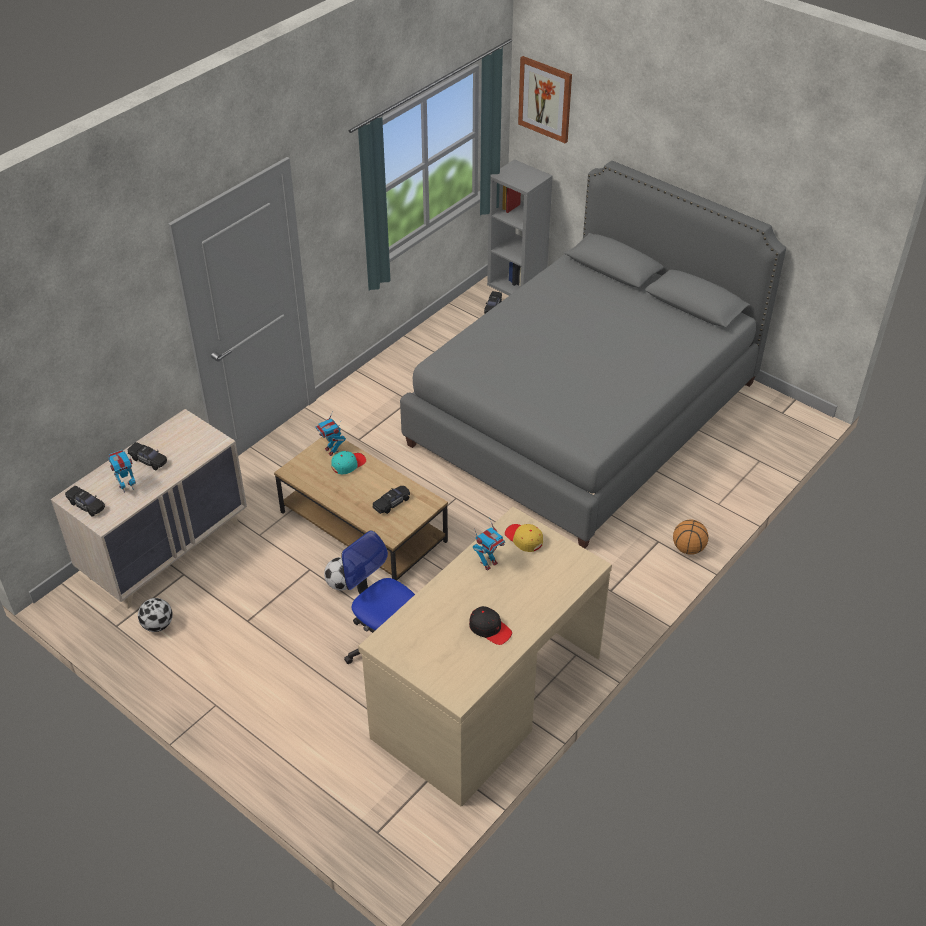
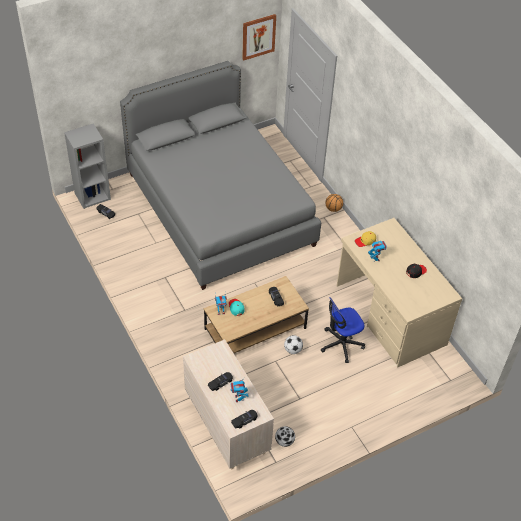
camera: 70 degrees left, 5 degrees up
picture [518,56,572,143] -> picture moved to [242,14,276,61]

